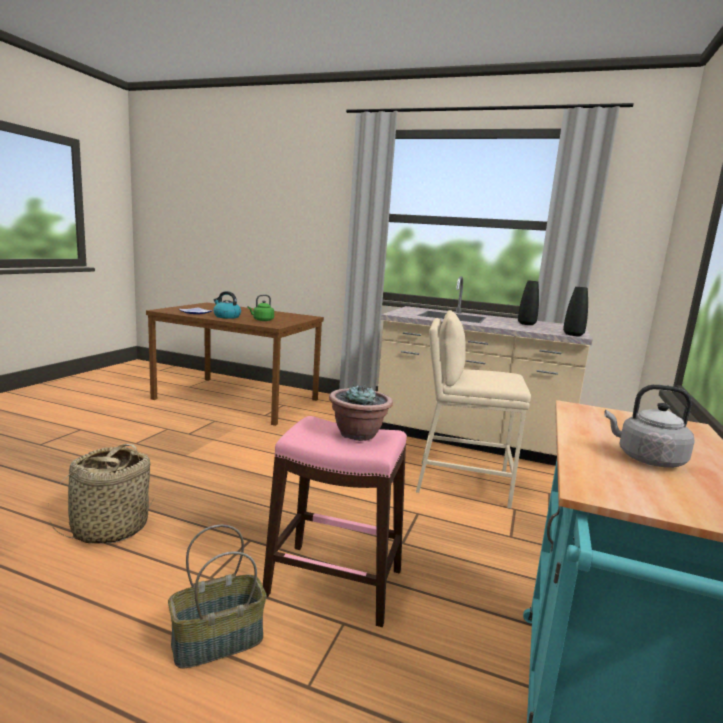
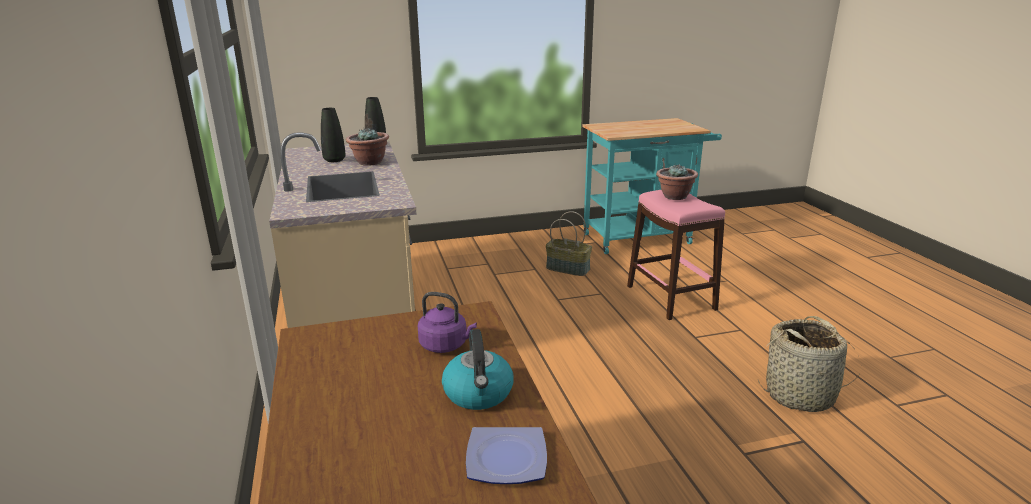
camera: 125 degrees left, 10 degrees up
basket [168,524,267,669] -> basket moved to [546,211,592,276]
green kettle [248,295,274,321] -> purple kettle [417,292,477,353]
beige stool [416,310,531,508] -> none
grey kettle [604,385,695,468] -> none
none -> potted plant [346,128,389,166]

